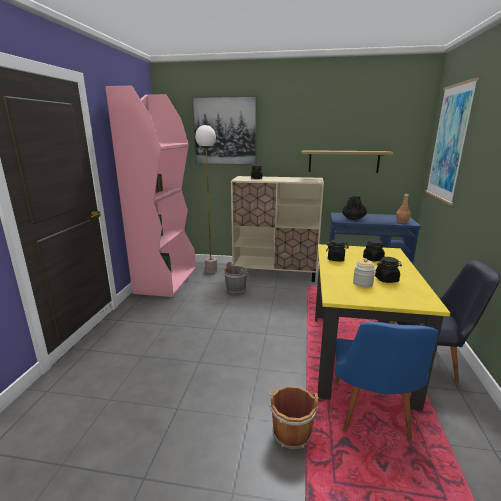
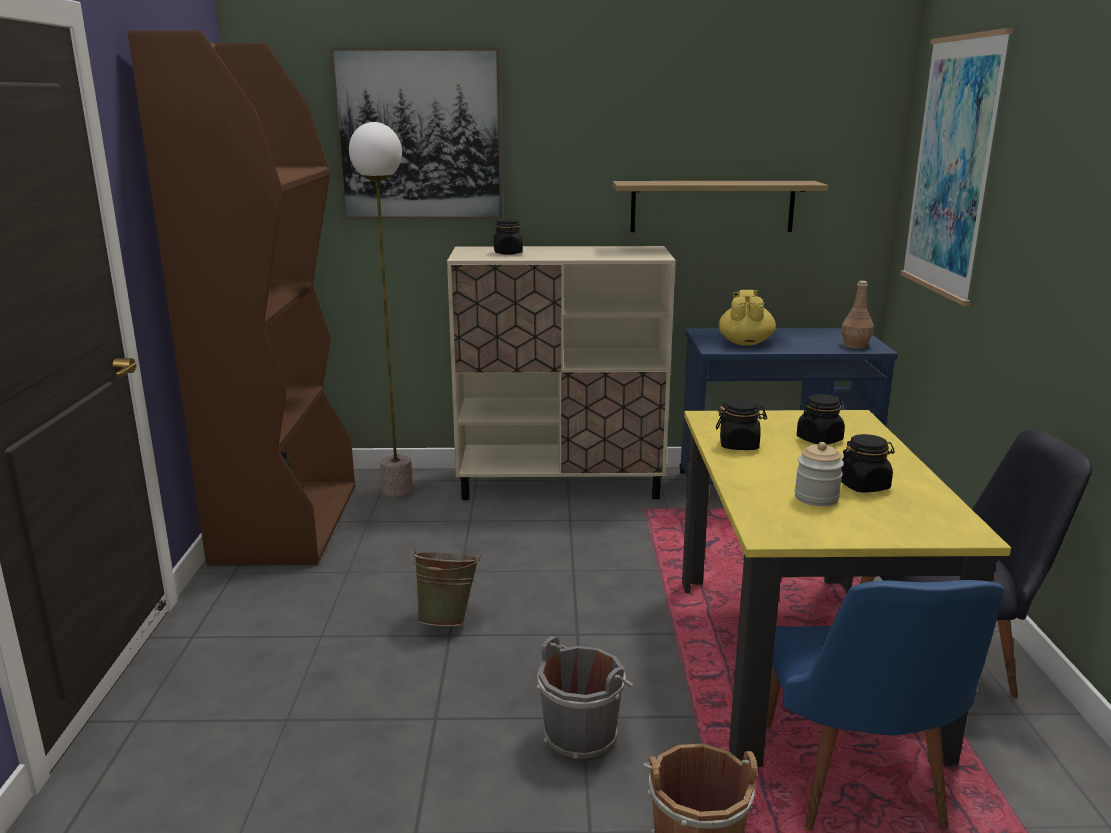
camera: 10 degrees left, 0 degrees up
pink bookcase [105,86,196,297] -> brown bookcase [128,31,355,566]
grey bucket [223,262,250,294] -> grey bucket moved to [537,636,633,762]
black teapot [342,196,367,220] -> yellow teapot [719,290,776,346]
none -> green bucket [410,549,481,626]

